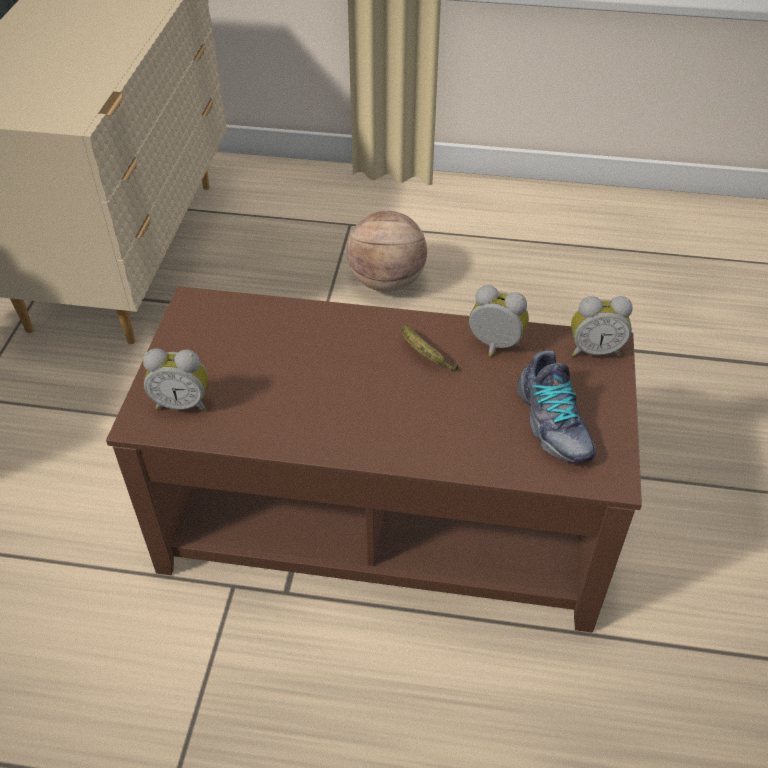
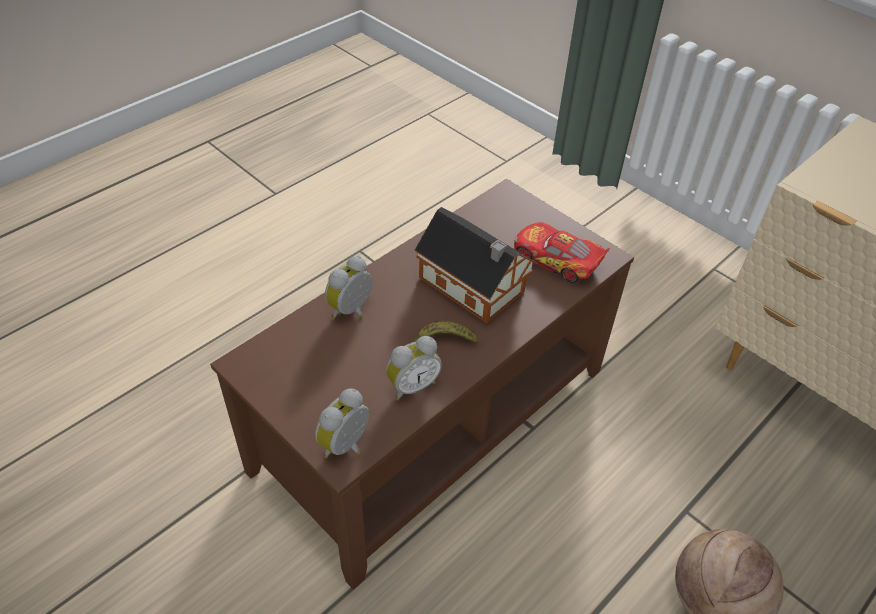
camera: 125 degrees right, 0 degrees up
alarm clock [143,348,208,412] -> alarm clock moved to [325,256,372,319]
shoe [517,350,596,464] -> none
none -> toy house [414,207,536,323]
none -> toy car [514,222,610,283]

